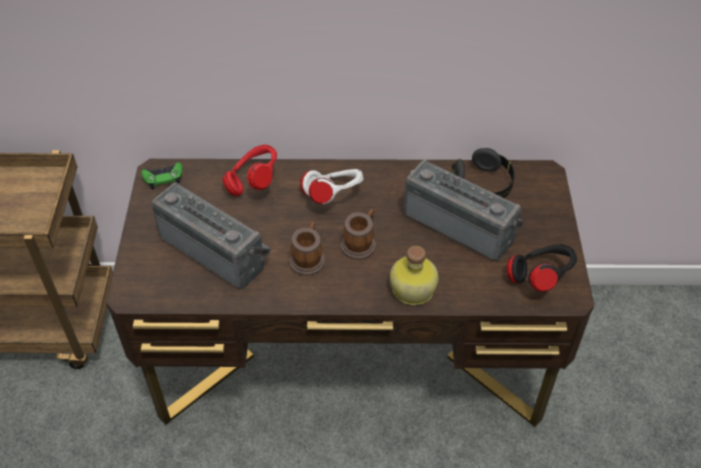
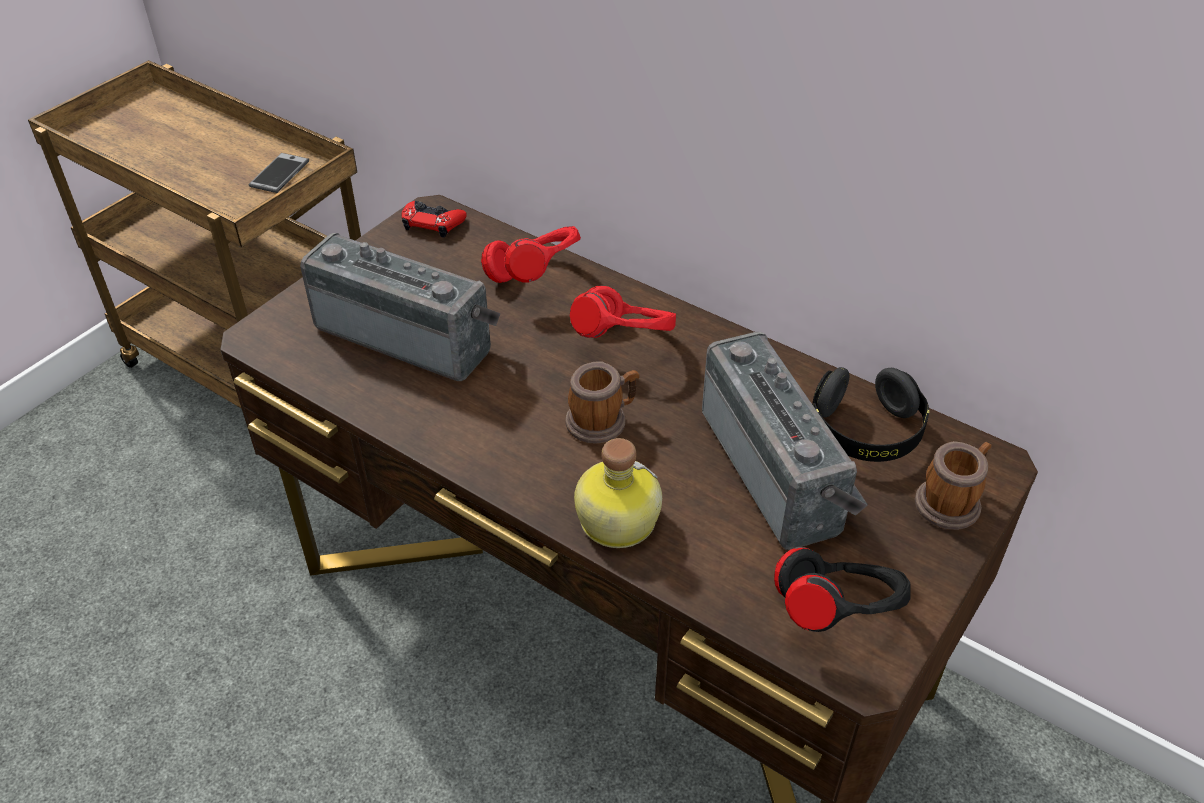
camera: 35 degrees right, 5 degrees down
green game controller [141,162,183,189] -> red game controller [402,201,467,238]
radio [152,183,271,289] -> radio turned 45 degrees counterclockwise [300,233,501,381]
mug [289,222,325,276] -> mug moved to [915,441,992,530]
white headphones [300,169,364,204] -> red headphones [570,285,676,338]
none -> phone [249,153,309,193]

